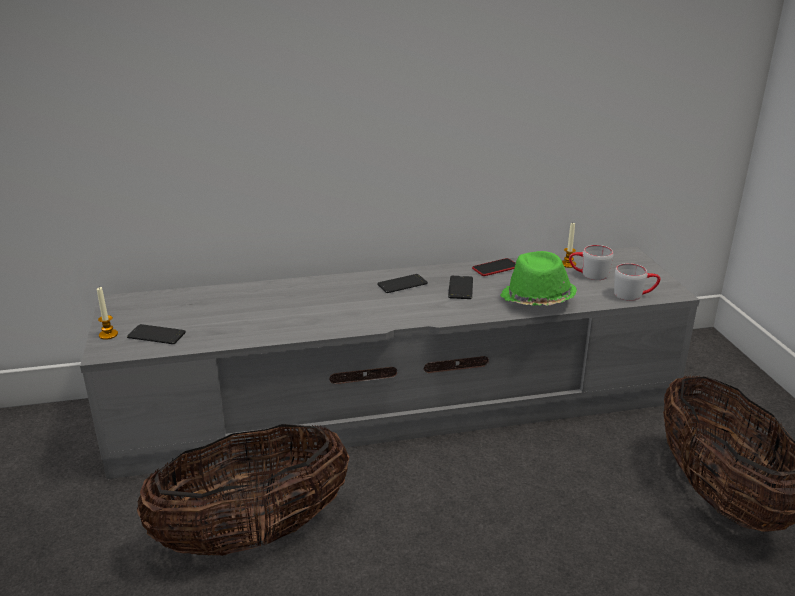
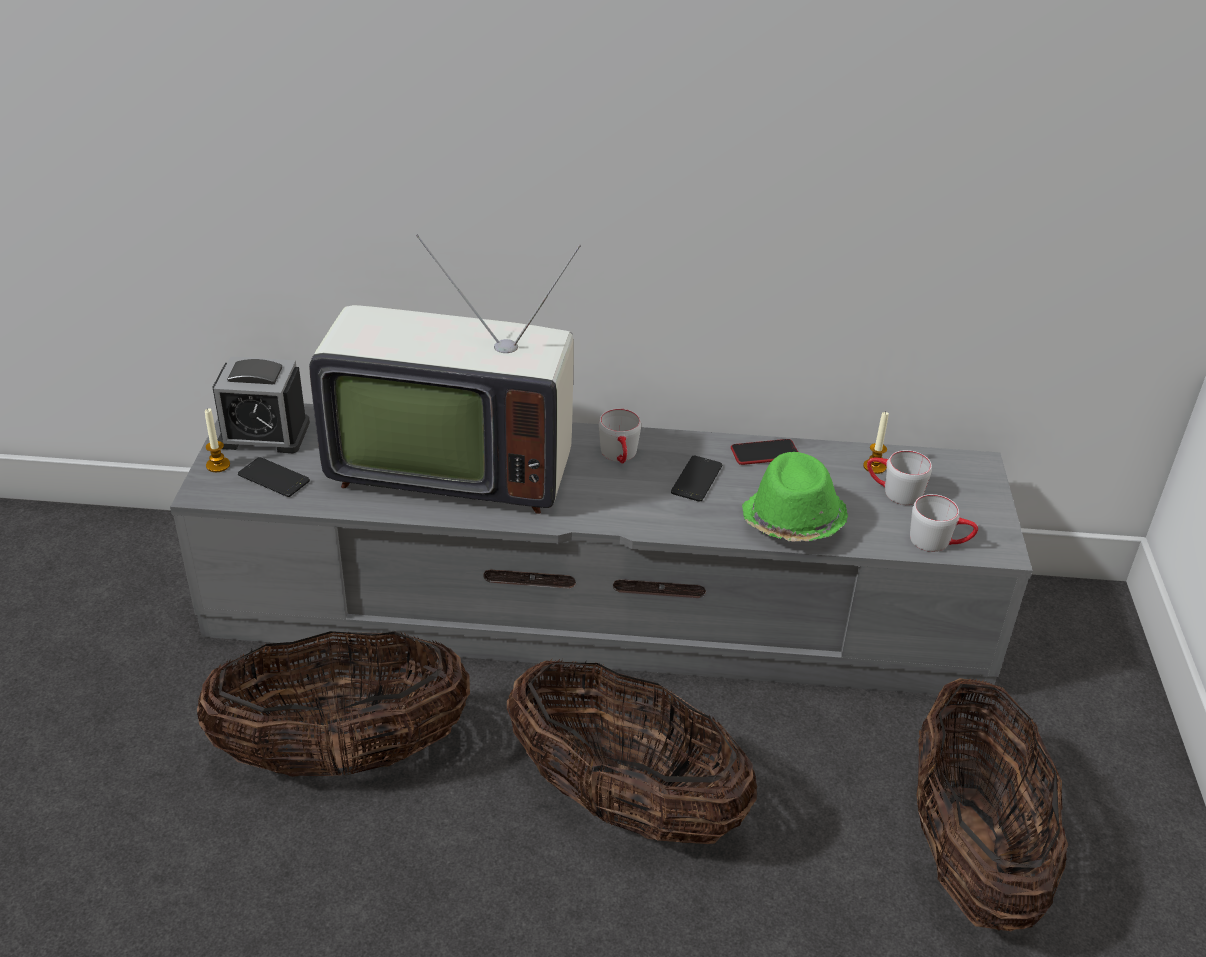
camera: 15 degrees right, 10 degrees up
phone [377,274,428,293] -> grey mug [599,409,641,464]
none -> alarm clock [212,357,310,453]
none -> television [309,234,581,514]
none -> basket [507,659,757,844]

